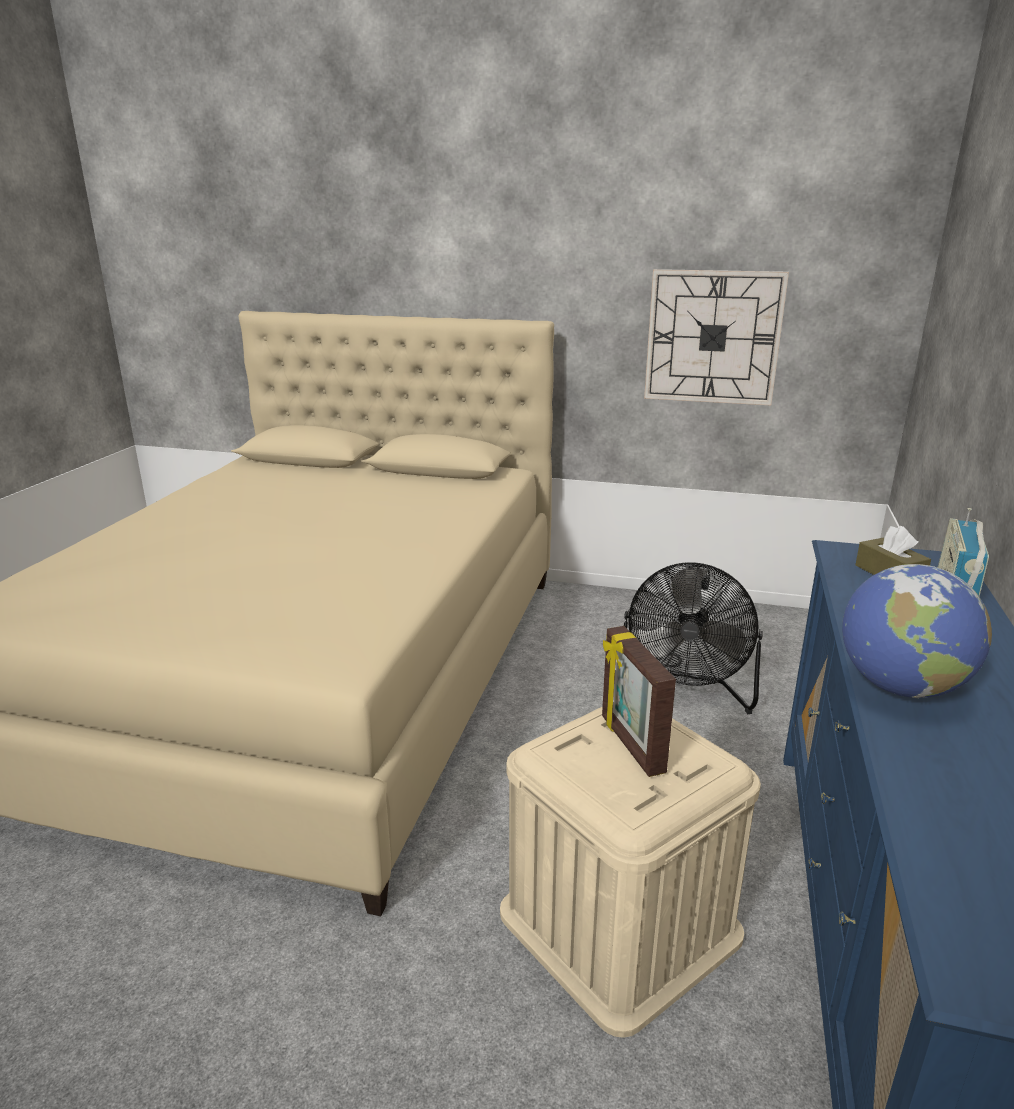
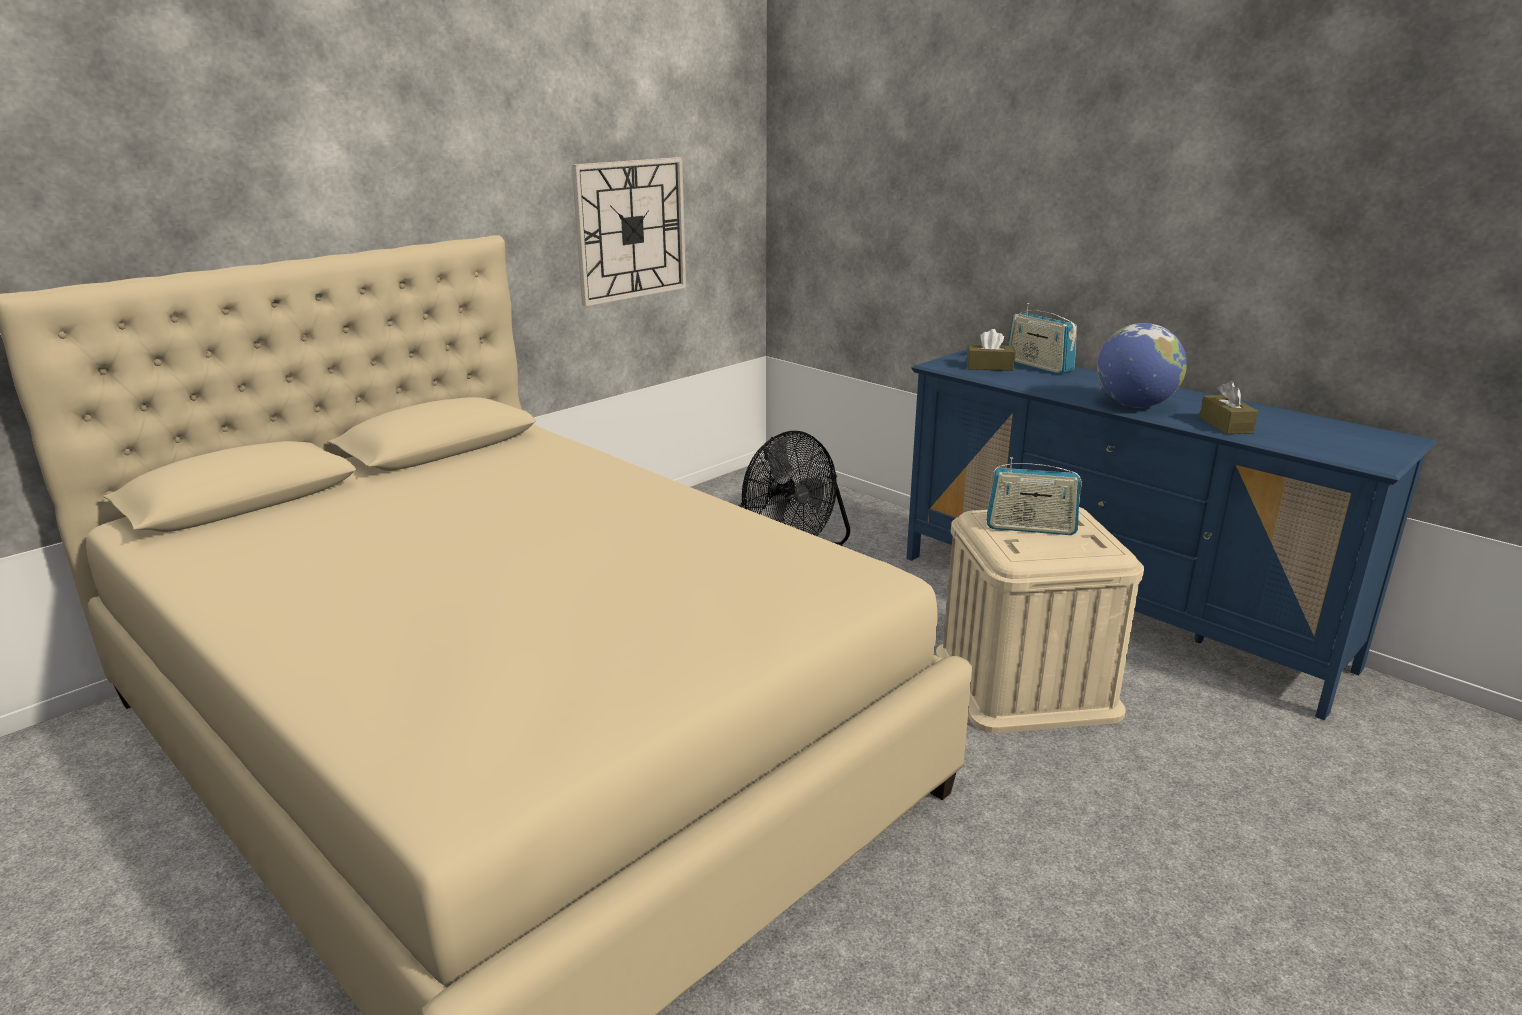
camera: 60 degrees left, 0 degrees up
picture frame [602,626,676,777] -> radio [987,457,1082,535]
none -> brown tissue box [1200,381,1258,434]

